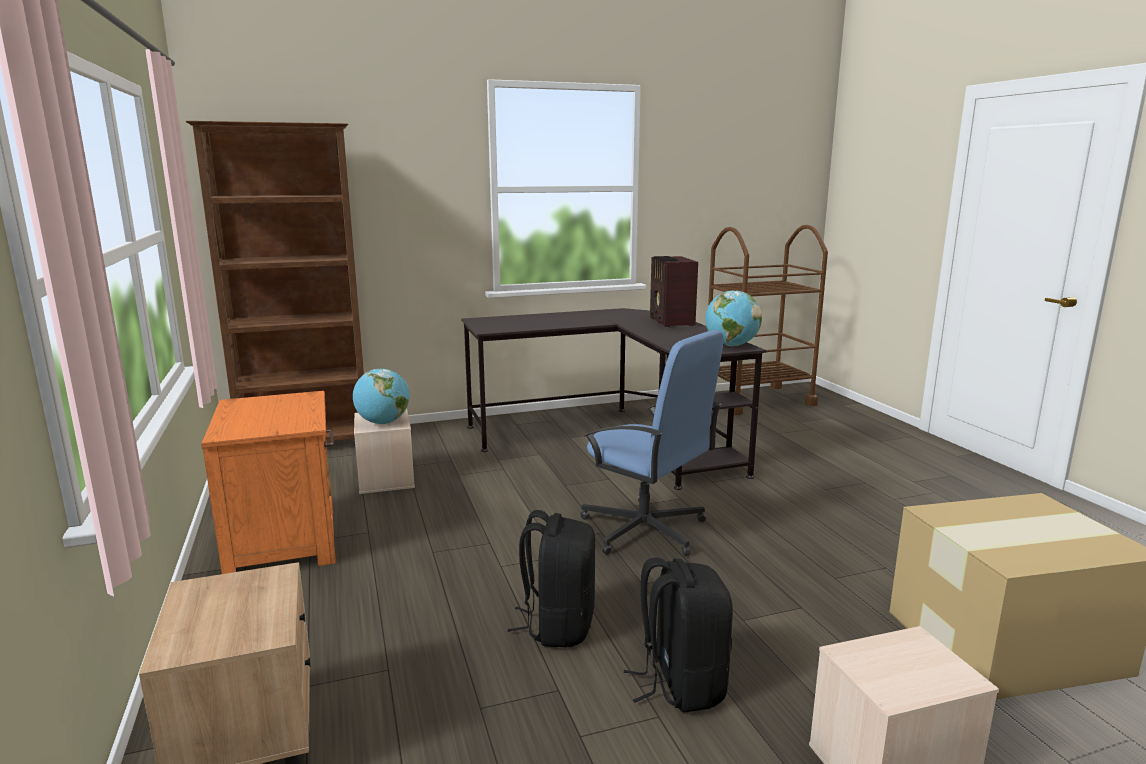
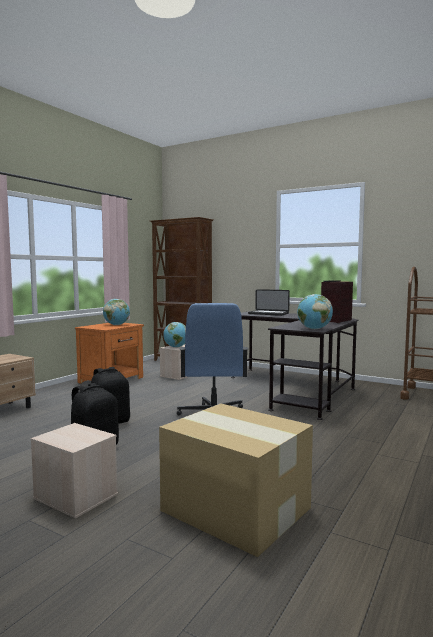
camera: 50 degrees right, 10 degrees down
none -> globe [103,299,130,325]
none -> laptop [248,289,290,316]

